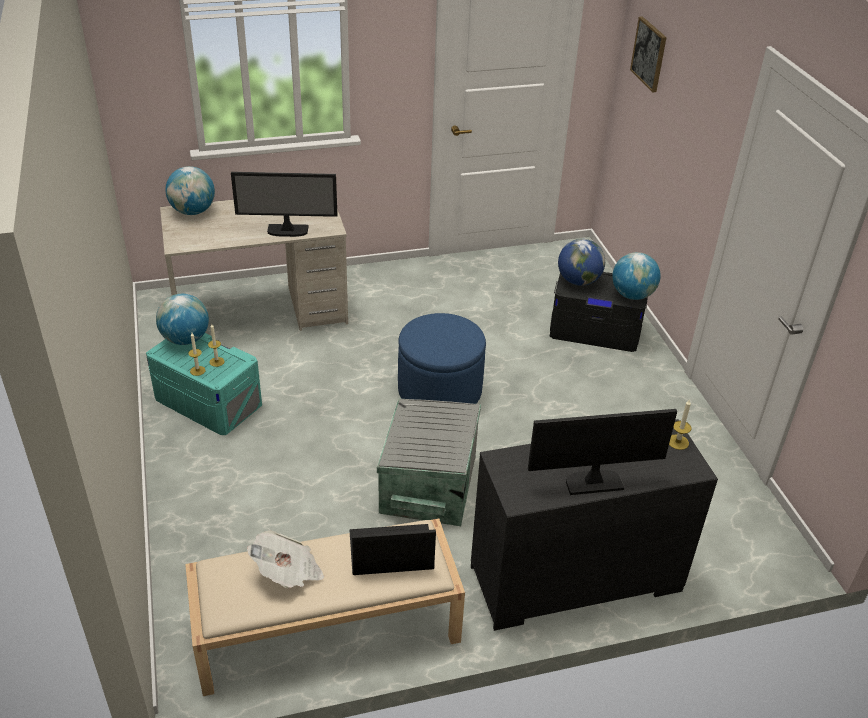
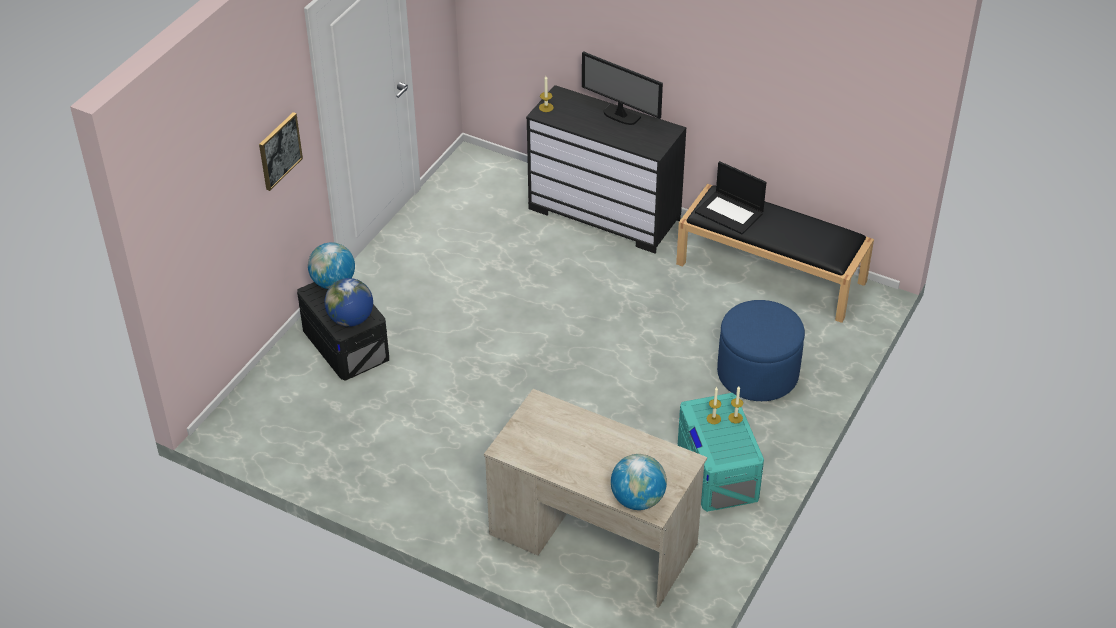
camera: 135 degrees left, 5 degrees up
globe [156,294,209,345] -> none
beige bench [185,519,465,696] -> black bench [676,184,874,323]
monitor [231,172,337,237] -> none
newspaper [247,531,324,588] -> none
grey storage box [377,398,481,526] -> none
blue ottoman [398,313,486,404] -> blue ottoman moved to [717,300,805,401]
picture [630,16,667,92] -> picture moved to [259,112,303,191]

